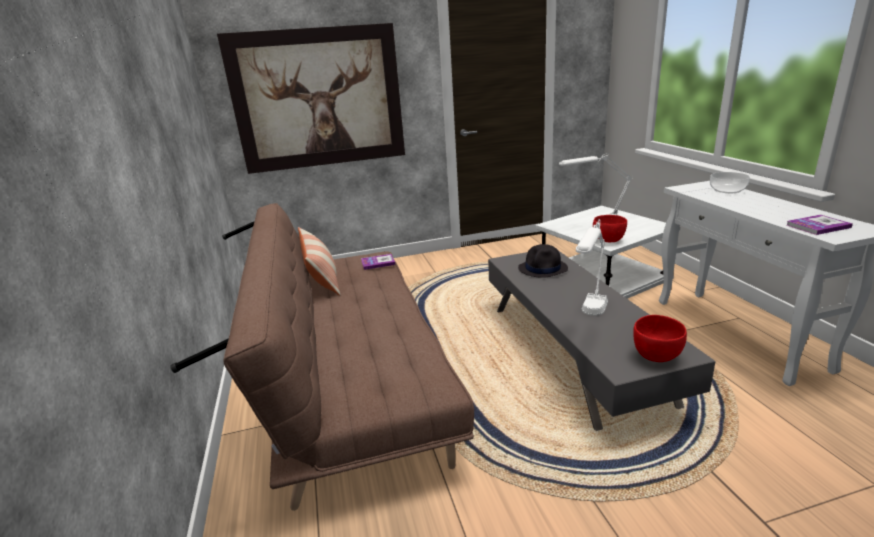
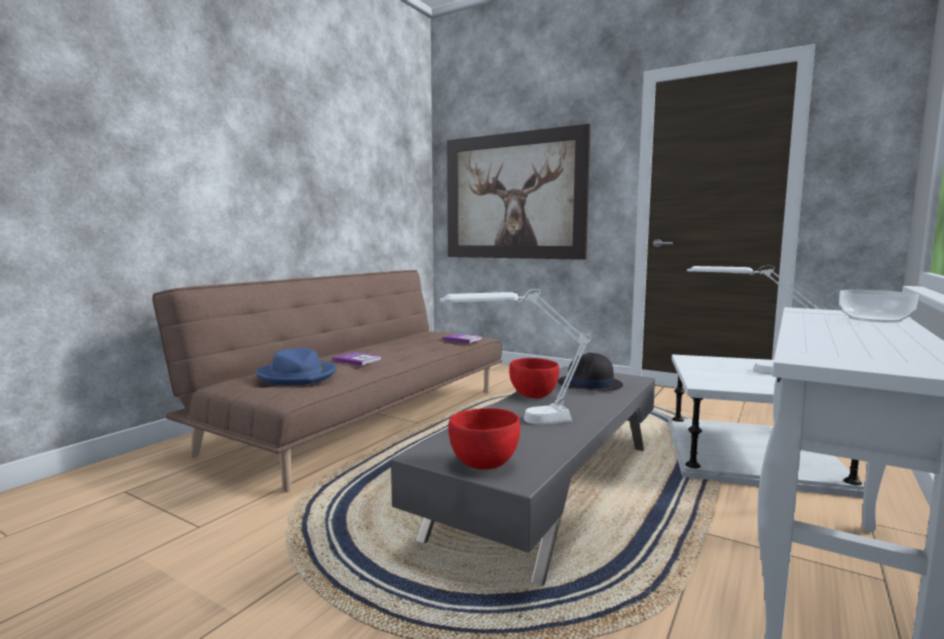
camera: 45 degrees right, 15 degrees down
pillow [298,227,340,295] -> none
red bowl [593,215,627,242] -> red bowl moved to [509,358,559,398]
book [787,215,853,235] -> book moved to [332,352,381,366]
none -> blue hat [256,348,337,385]

